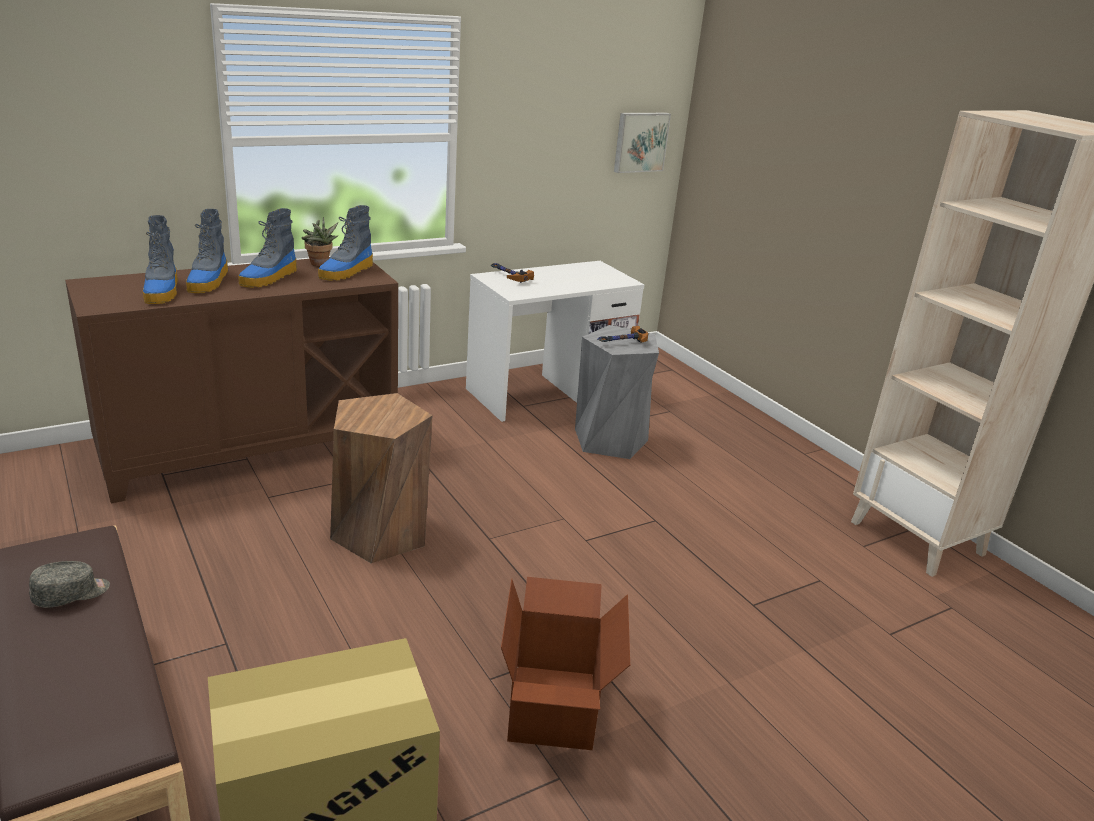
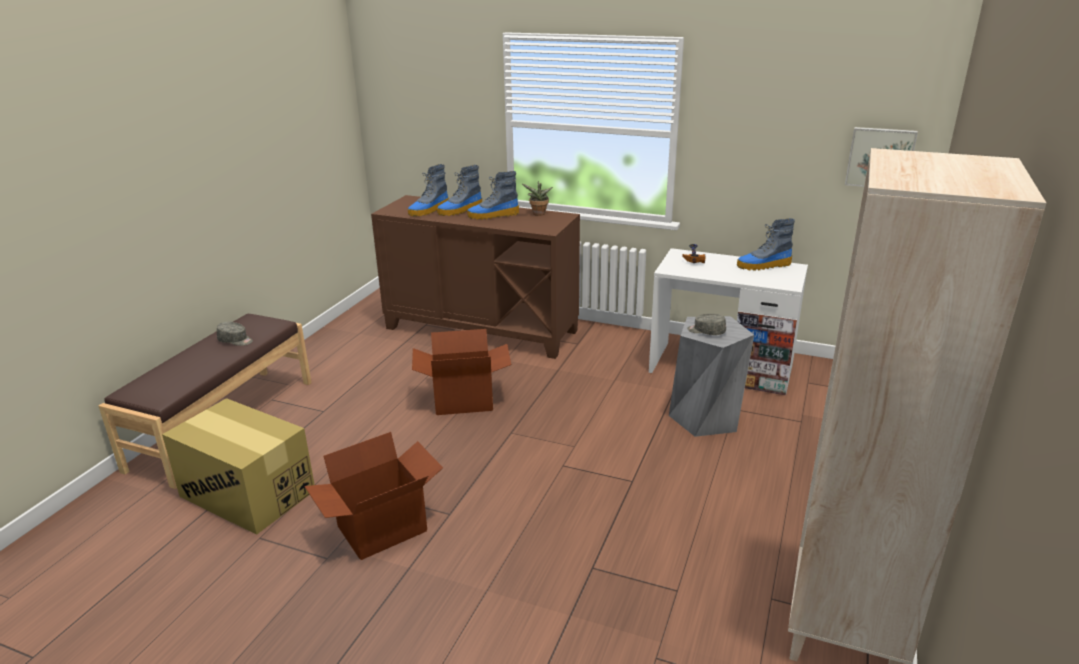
camera: 55 degrees right, 0 degrees up
boot [318,205,373,281] -> boot moved to [737,218,795,271]
brown stool [330,393,433,563] -> cardboard box [412,329,511,415]
hammer [597,326,648,343] -> grey cap [687,314,726,335]

